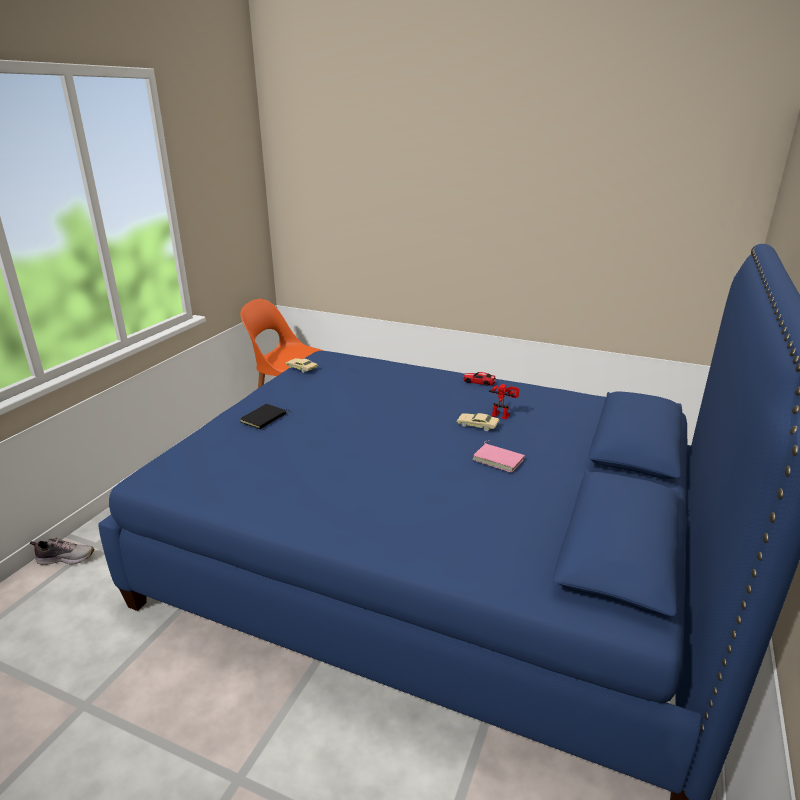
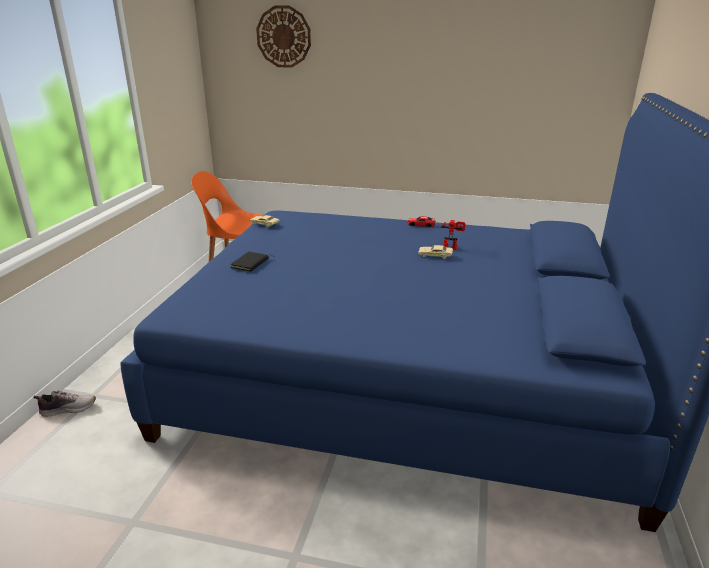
camera: 10 degrees left, 0 degrees up
pink book [472,440,525,473] -> none
none -> wall clock [256,5,311,68]

